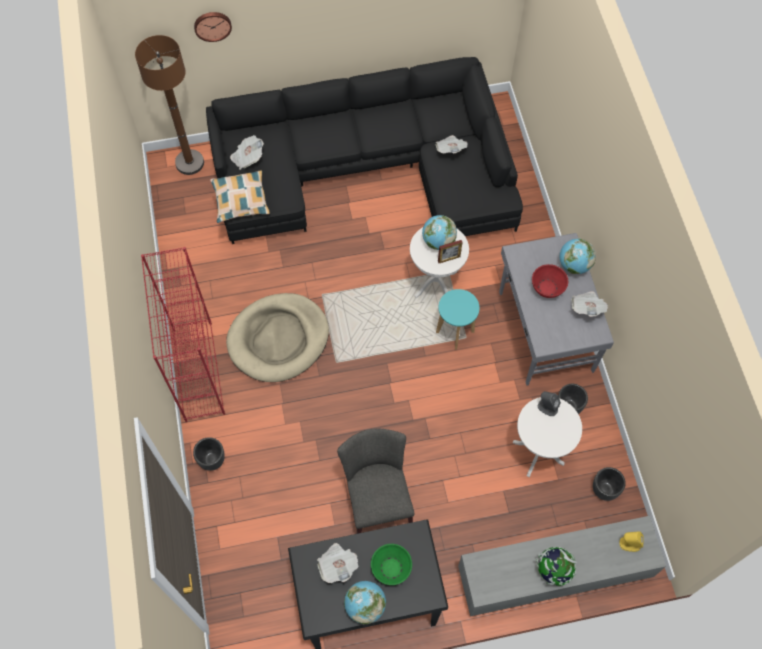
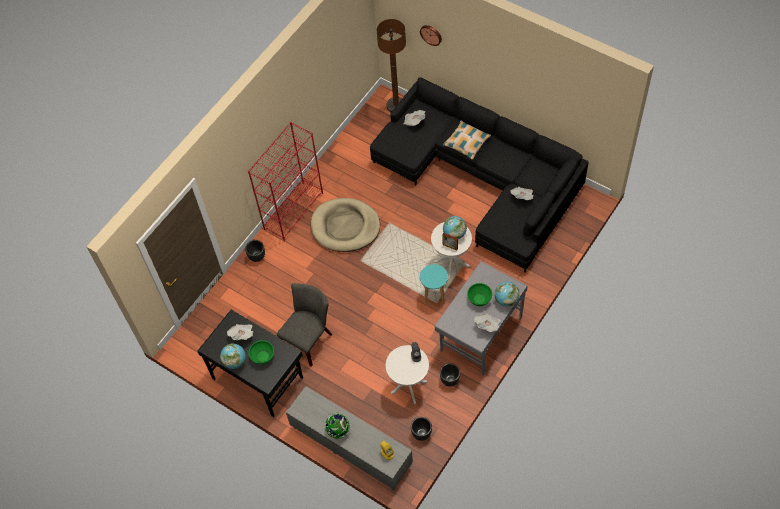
camera: 50 degrees right, 5 degrees down
pillow [210,170,270,223] -> pillow moved to [442,121,491,160]
red bowl [532,264,568,298] -> green bowl [467,283,492,306]

